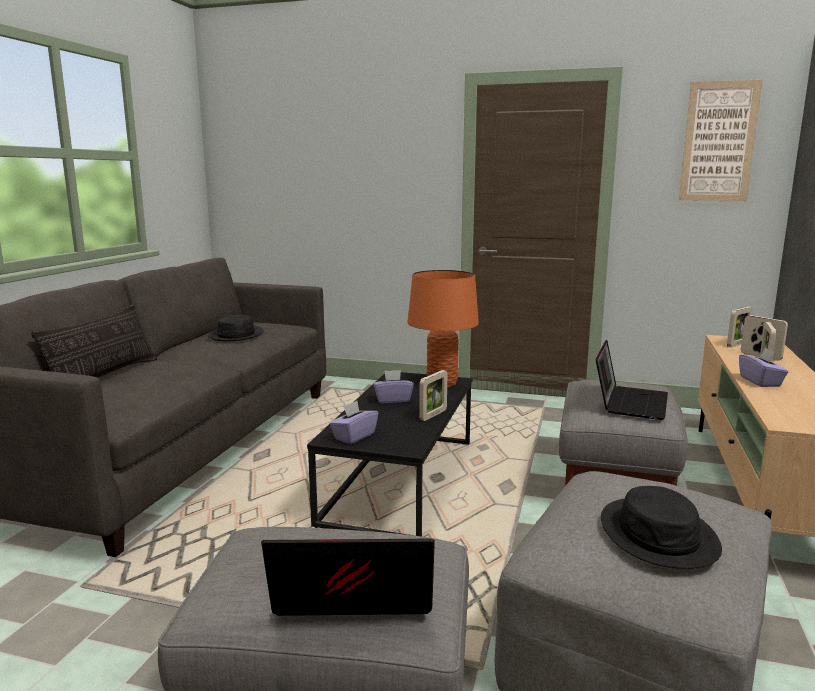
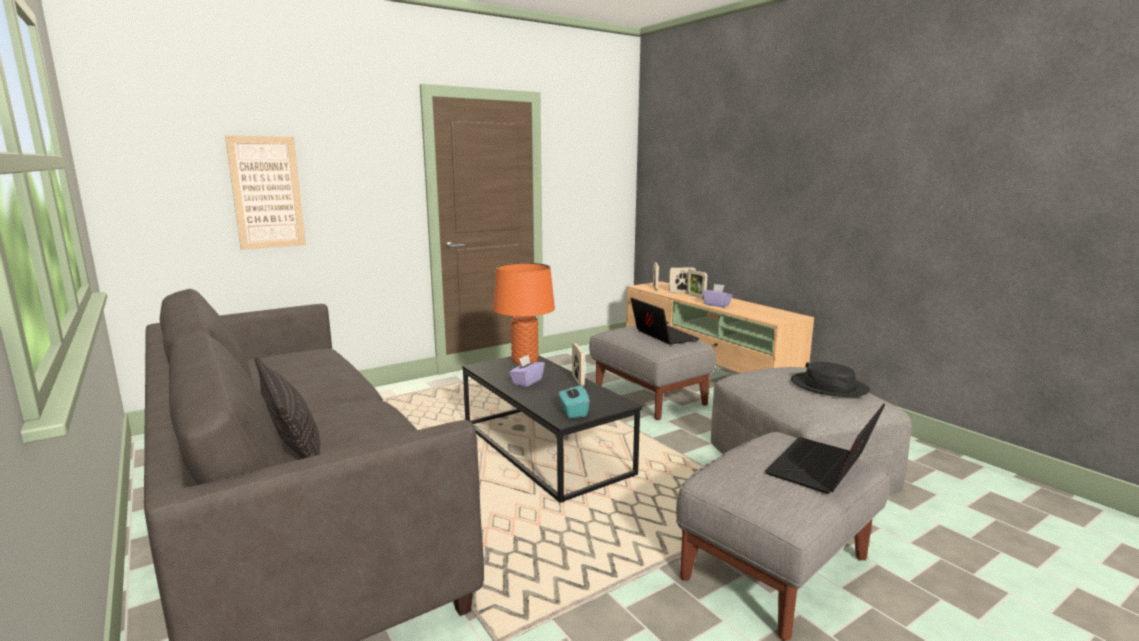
camera: 50 degrees left, 0 degrees up
black hat [208,315,264,342] -> none
purple tissue box [329,401,378,444] -> turquoise tissue box [559,385,590,418]
picture [679,79,763,201] -> picture moved to [225,135,306,250]

